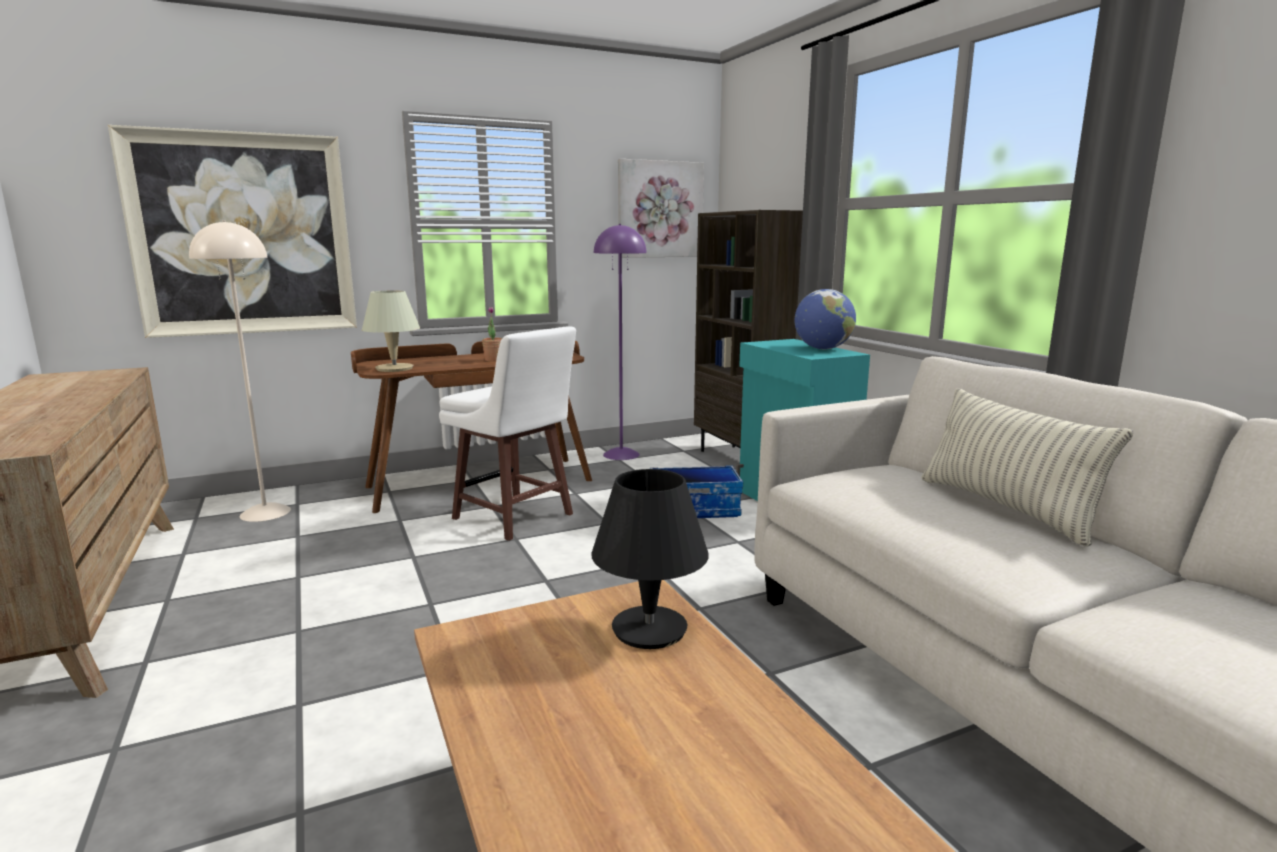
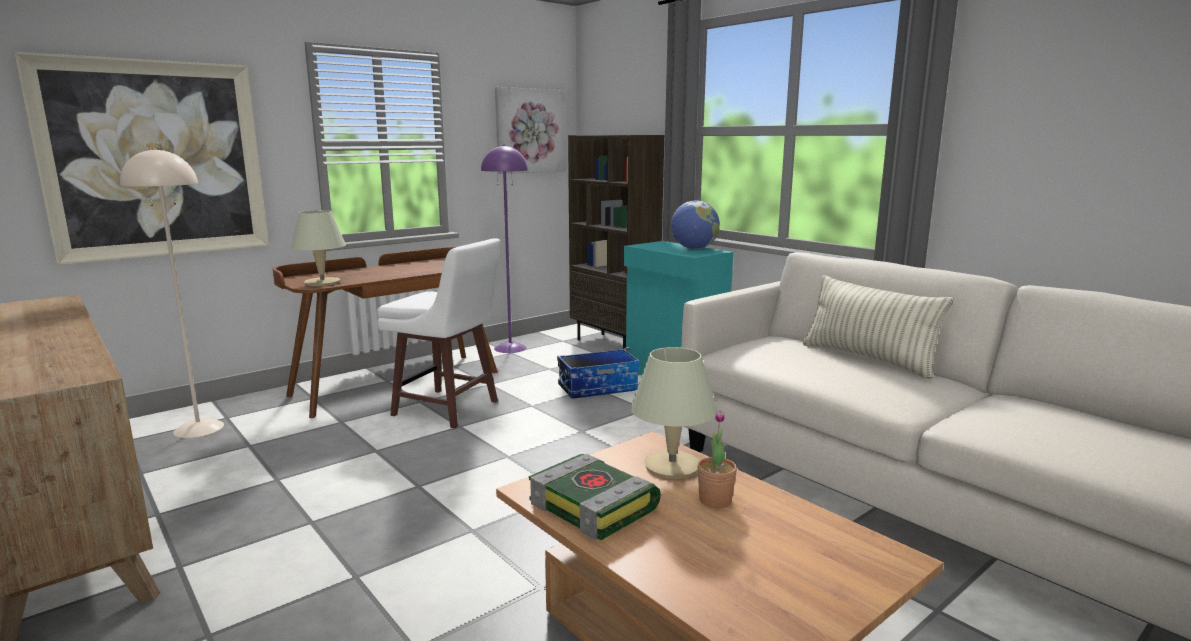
camera: 15 degrees left, 0 degrees up
potted plant [482,307,502,362] -> potted plant moved to [697,410,737,508]
black table lamp [591,469,709,649] -> beige table lamp [631,347,717,479]
none -> book [529,454,661,540]

